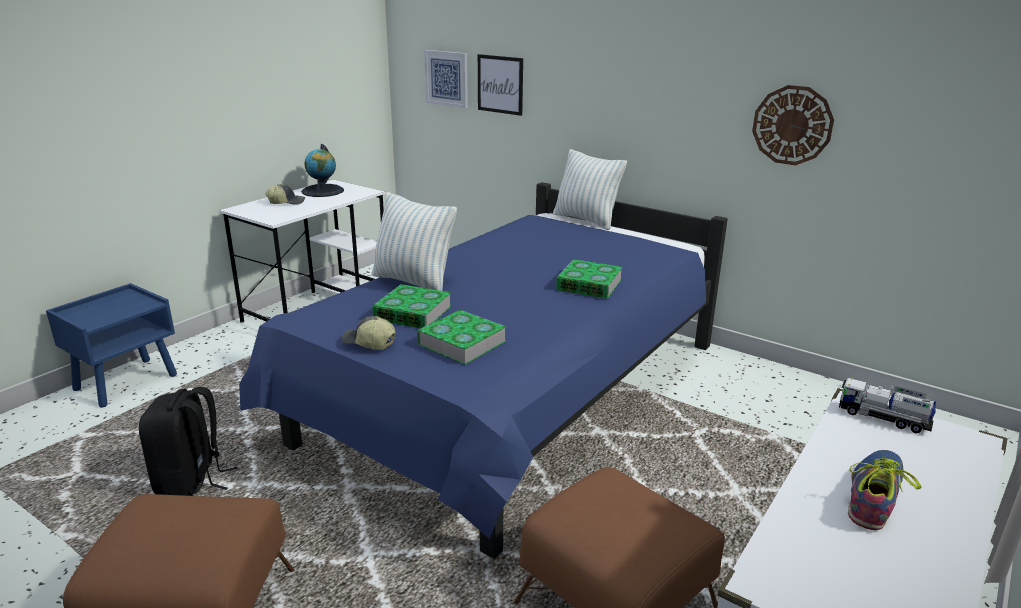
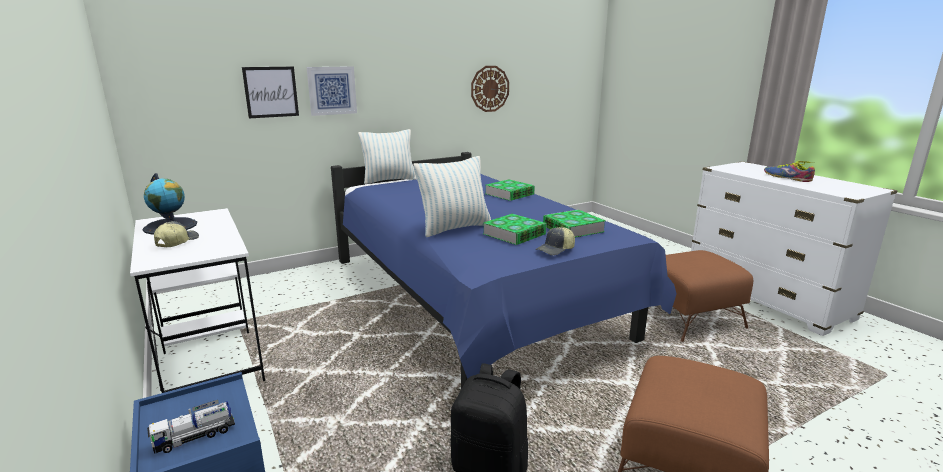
camera: 65 degrees left, 5 degrees down
picture [424,50,468,108] -> picture moved to [307,66,357,116]
toy truck [839,378,936,433] -> toy truck moved to [147,400,235,454]

